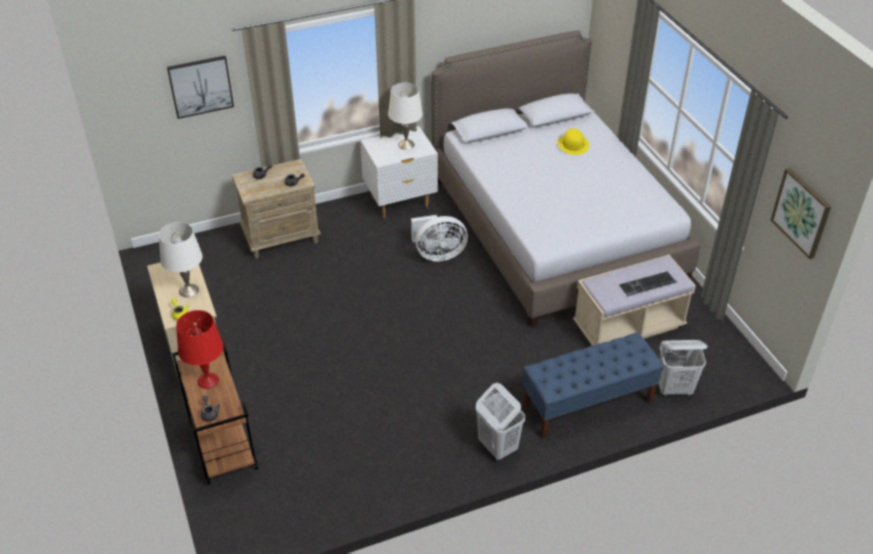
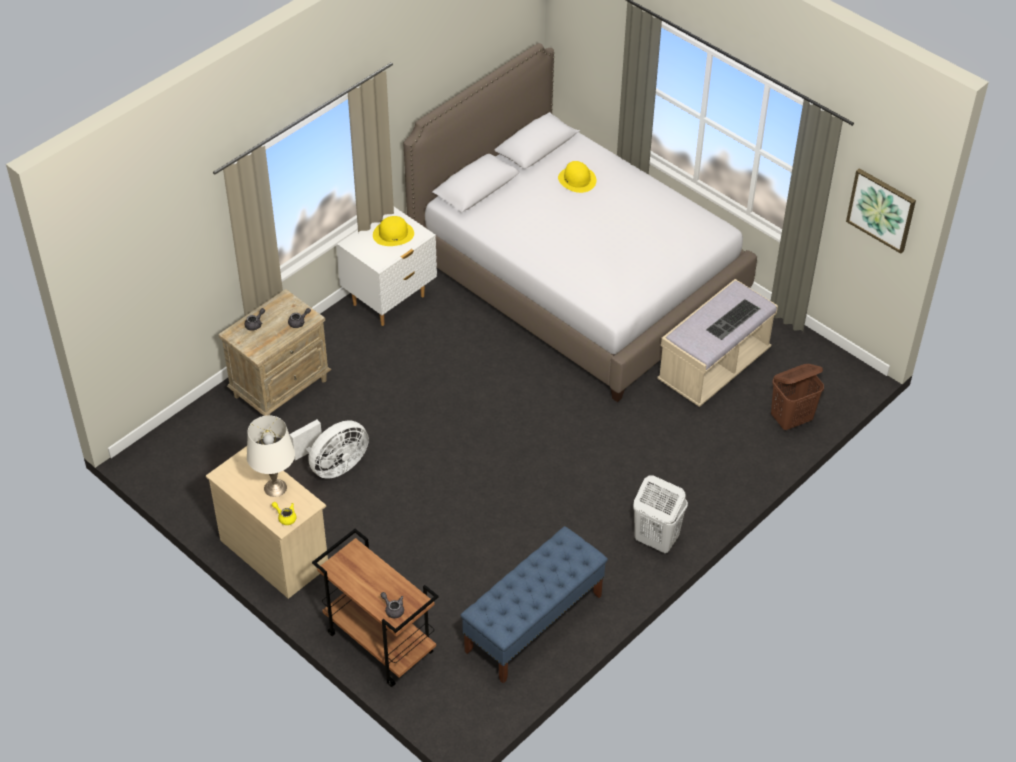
camera: 25 degrees left, 5 degrees up
picture [167,56,234,119] -> none
red table lamp [176,310,224,389] -> none
white table lamp [388,82,423,150] -> yellow hat [373,216,414,246]
white fan [411,215,468,262] -> white fan moved to [289,420,369,479]
blue bench [523,332,664,438] -> blue bench moved to [460,526,608,683]
white laundry basket [659,340,707,396] -> brown laundry basket [771,364,824,430]

